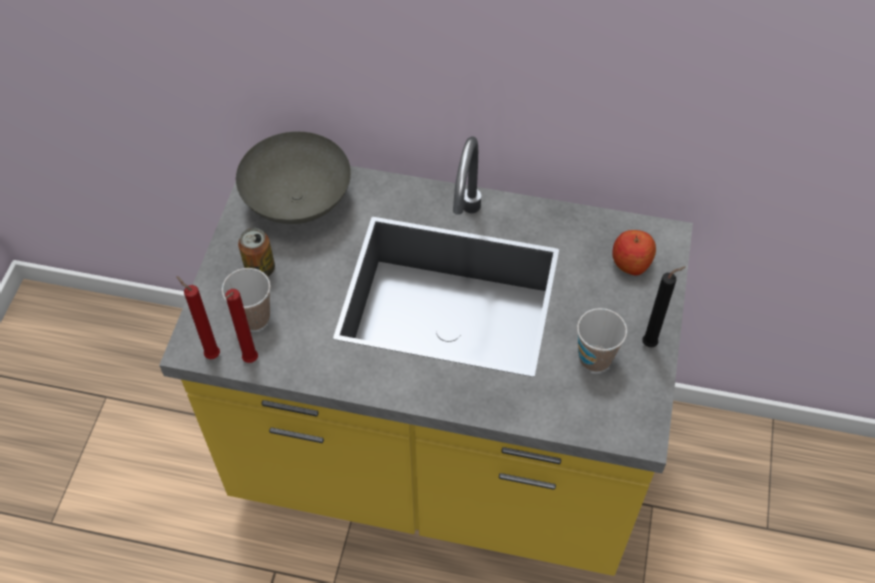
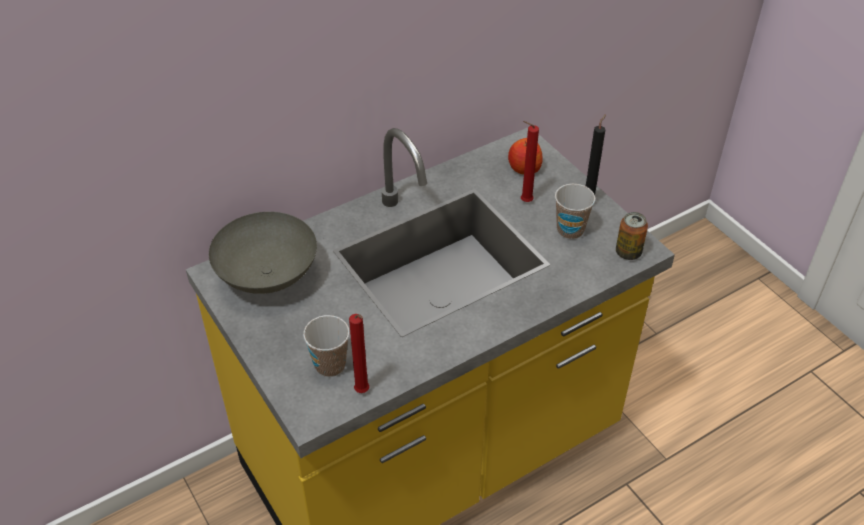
camera: 45 degrees left, 10 degrees down
red candle [176,276,220,359] -> red candle moved to [521,121,539,202]
can [238,228,275,277] -> can moved to [616,212,648,260]

